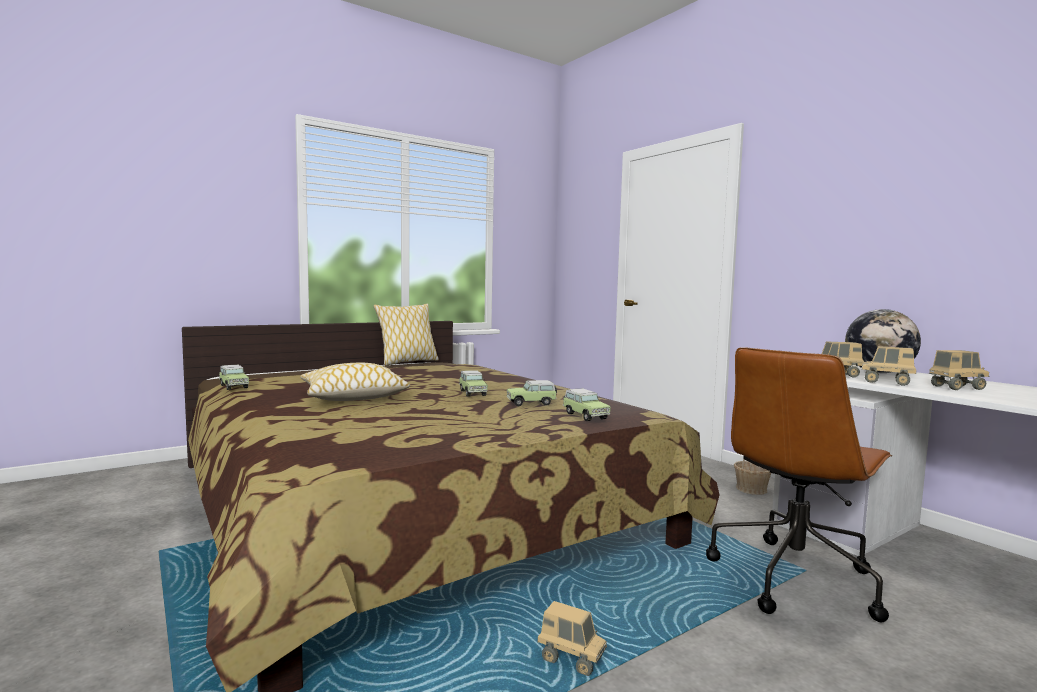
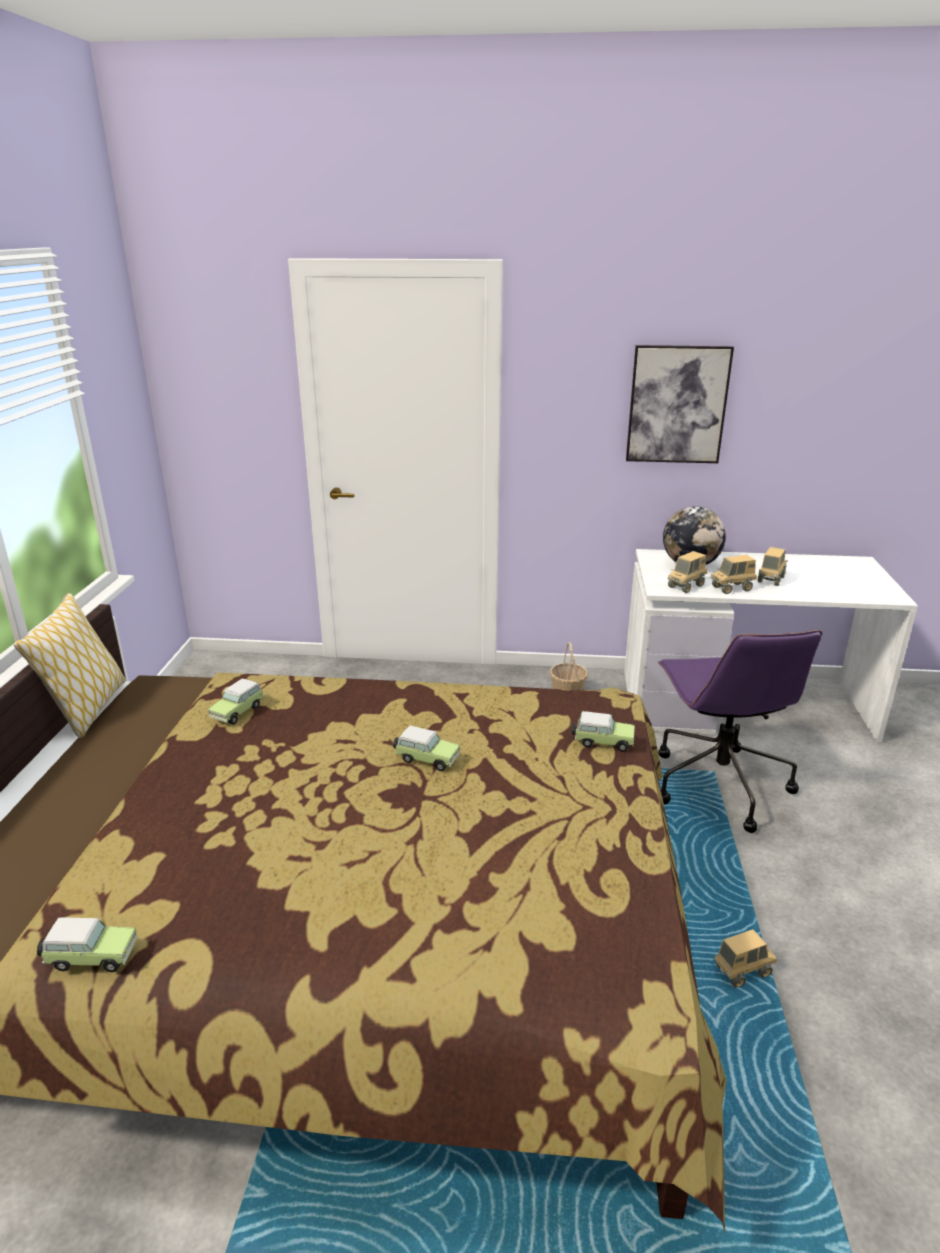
camera: 50 degrees left, 20 degrees up
pillow [301,363,410,401] -> none
toy car [507,380,557,406] -> toy car moved to [208,678,264,725]
brown office chair [706,347,893,623] -> purple office chair [658,630,822,833]
none -> picture [626,345,734,463]

